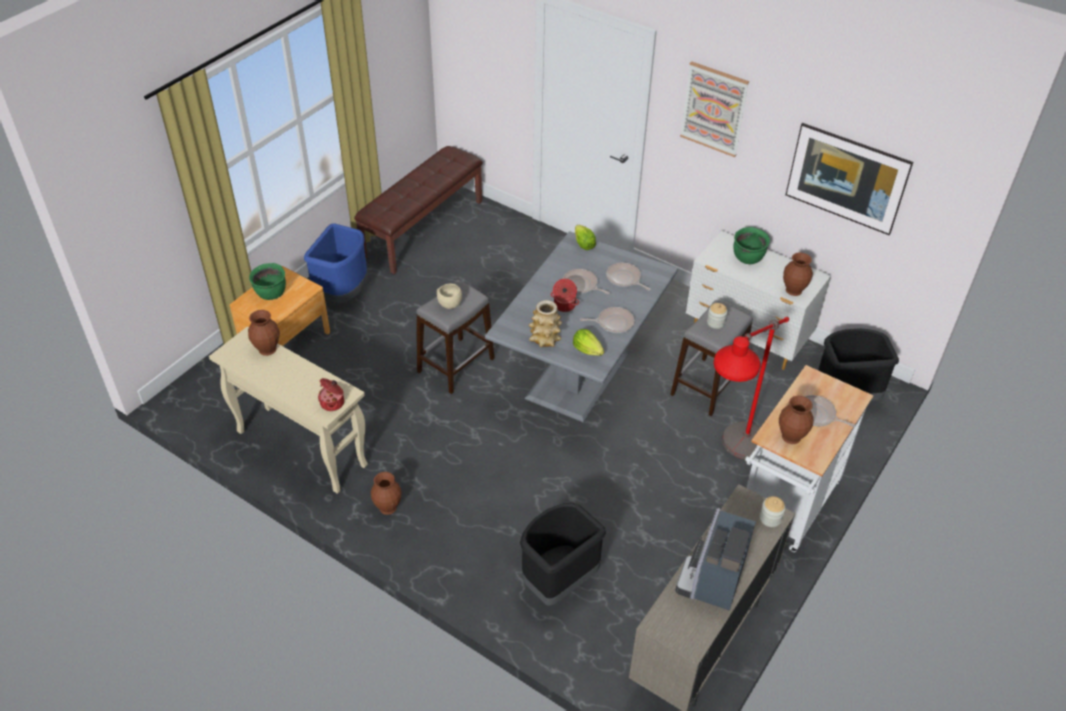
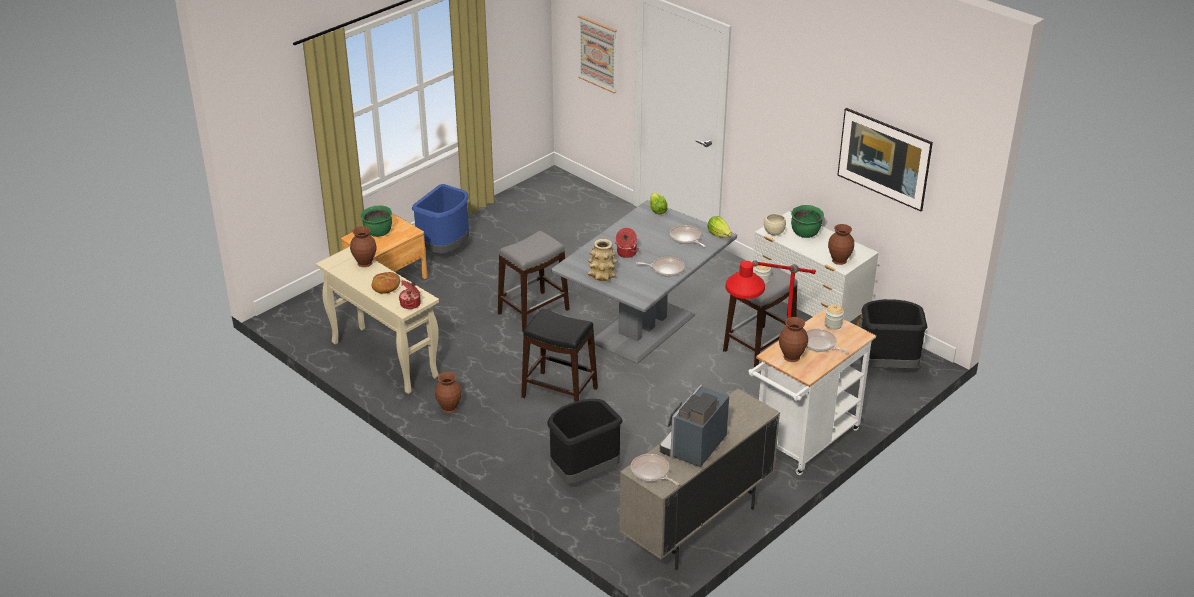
camera: 10 degrees right, 10 degrees down
brown bench [354,146,483,274] -> none
beige bowl [437,283,462,309] -> beige bowl moved to [764,214,786,236]
frying pan [563,269,610,294] -> frying pan moved to [631,454,679,485]
lettuce [573,329,604,356] -> lettuce moved to [707,216,732,238]
picture [680,61,749,157] -> picture moved to [578,15,617,93]
jar [760,496,785,527] -> jar moved to [825,304,844,330]
none -> bread [371,272,400,294]
none -> black stool [521,309,598,402]

